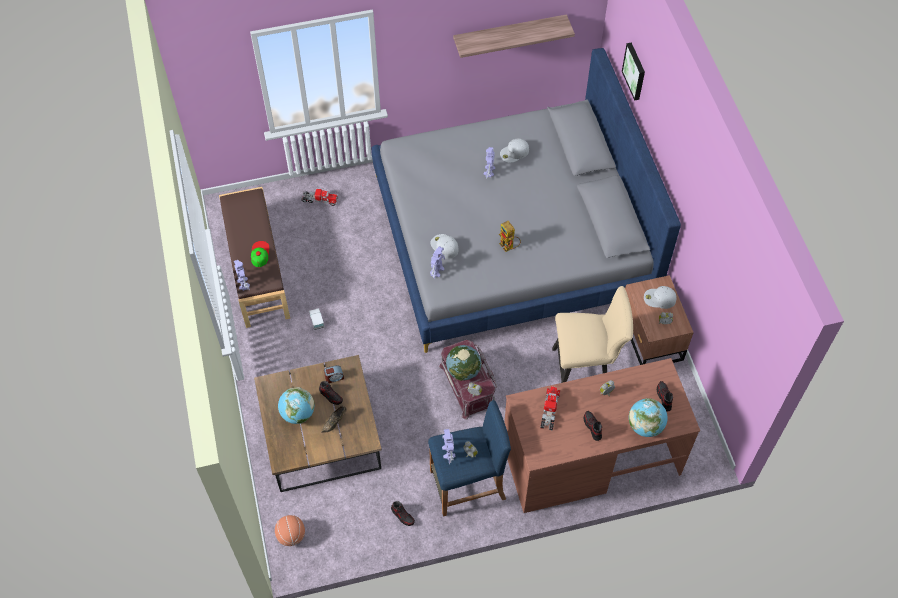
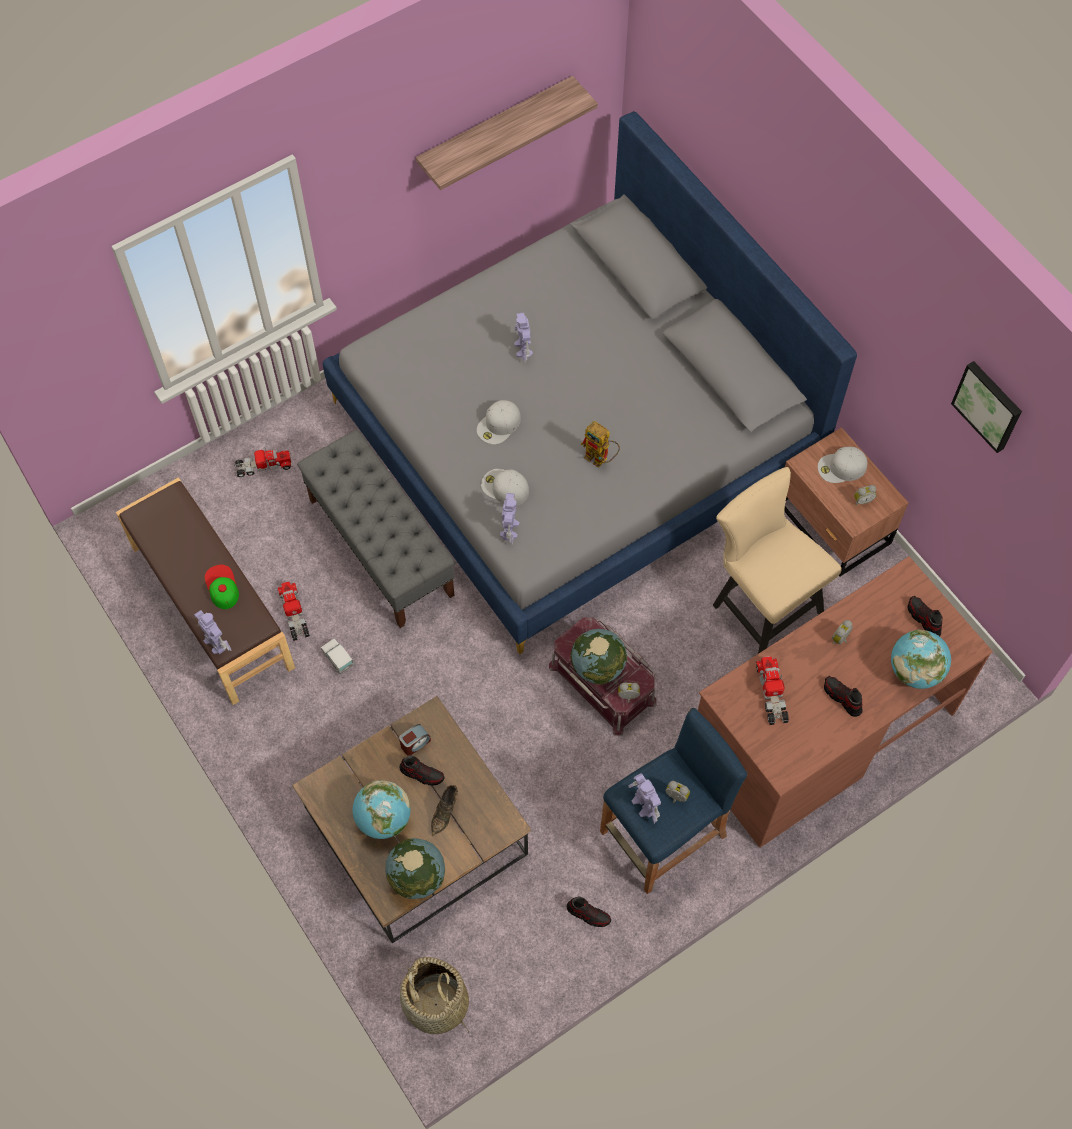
camera: 20 degrees left, 5 degrees up
basketball [275,515,305,546] -> basket [400,957,469,1035]
white cap [500,138,529,163] -> white cap moved to [477,400,521,445]
beige chair [552,286,633,383] -> beige chair turned 105 degrees counterclockwise [713,467,842,654]
picture [622,43,645,101] -> picture moved to [951,361,1022,453]
none -> toy truck [278,581,310,641]
none -> grey bench [297,430,455,628]
none -> globe [385,838,445,899]

